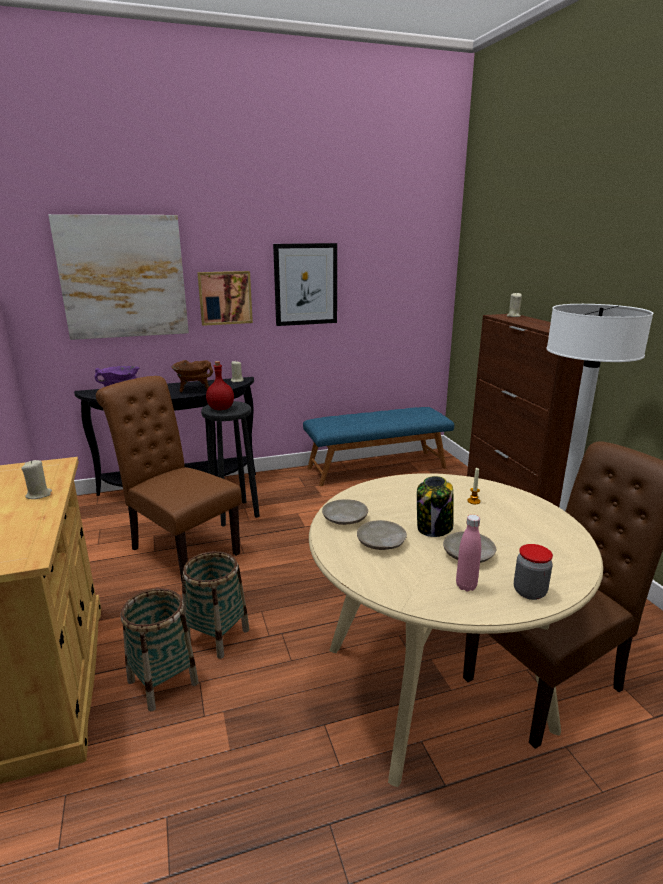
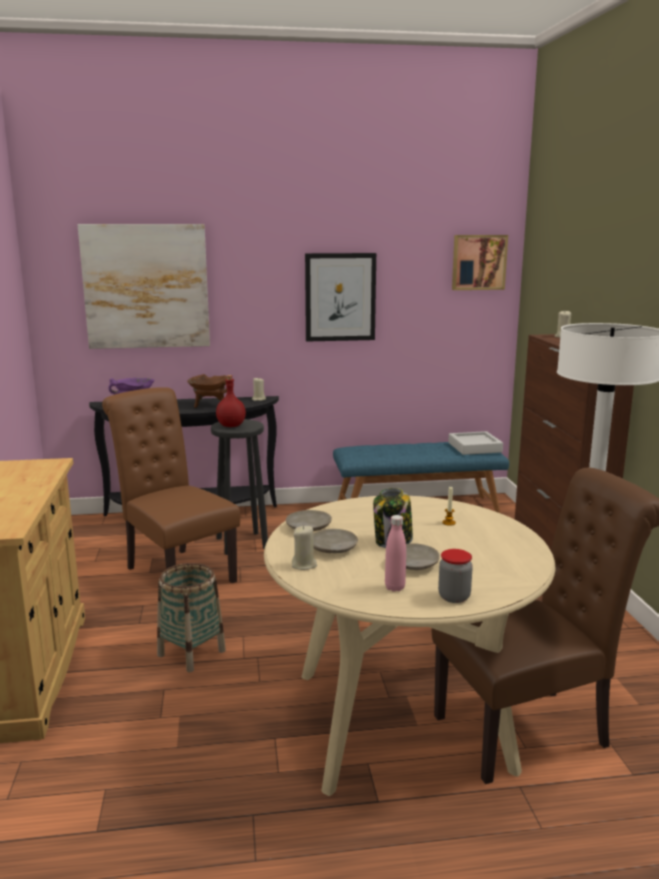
camera: 10 degrees right, 5 degrees down
beige candle [21,460,52,499] -> beige candle moved to [292,525,317,570]
basket [121,588,199,712] -> none
picture [197,271,253,326] -> picture moved to [452,235,508,290]
none -> grey tray [448,431,503,455]

